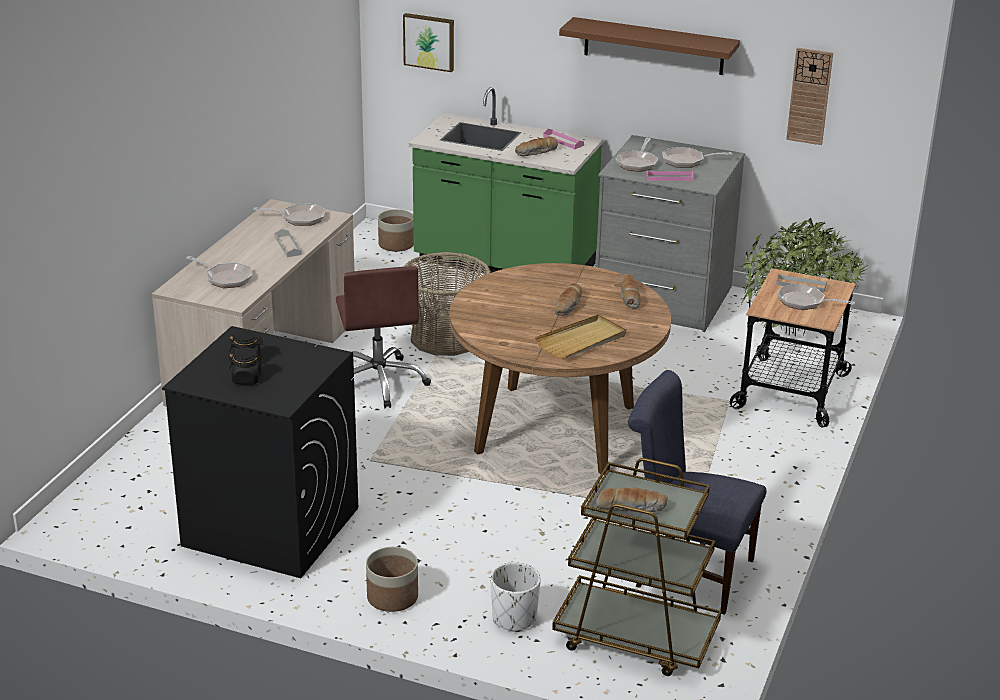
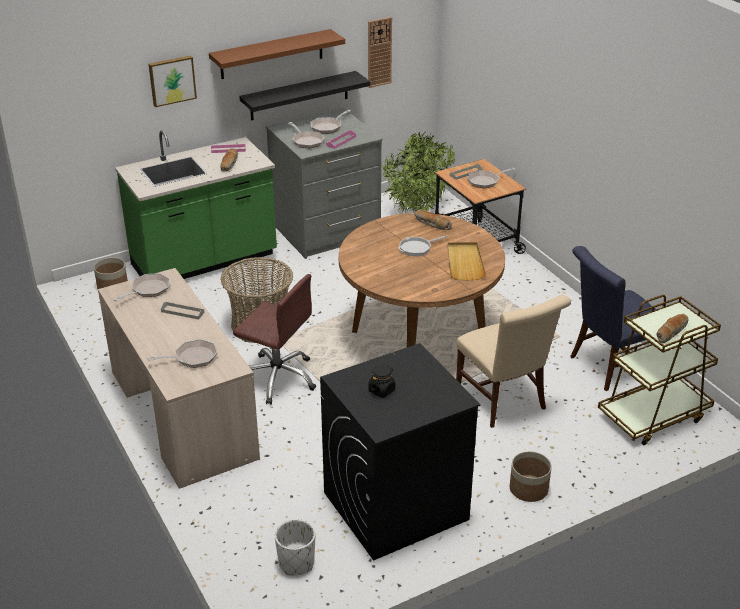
camera: 50 degrees left, 5 degrees up
black jar [229,348,263,385] -> none
picture [403,13,454,72] -> picture moved to [149,56,197,107]
white planter [490,562,541,632] -> white planter moved to [275,519,315,575]
bread [555,283,582,316] -> frying pan [398,235,448,256]
none -> black shelf [239,71,370,121]
none -> beige chair [456,295,571,428]

